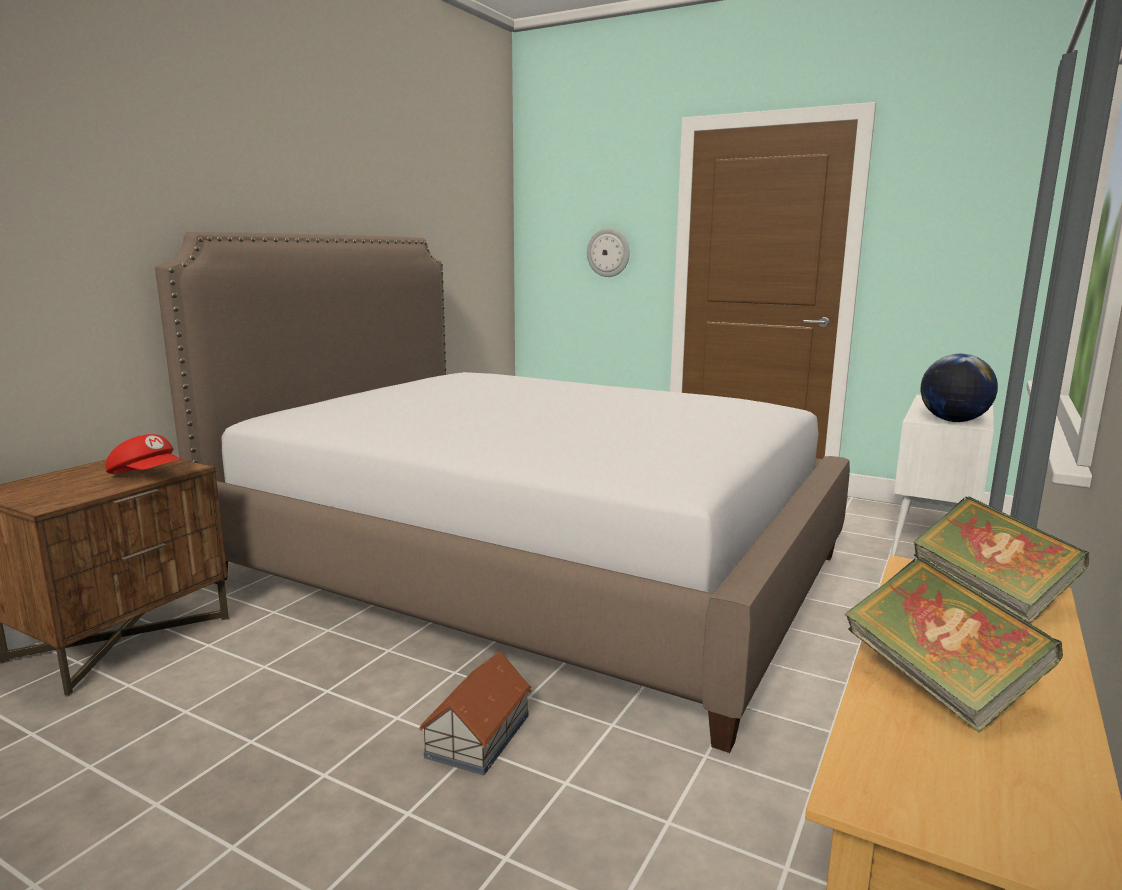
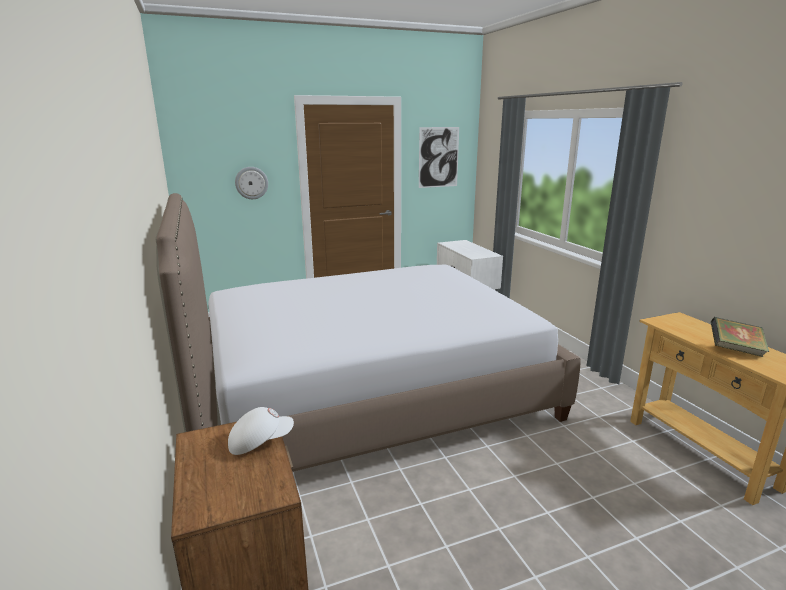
camera: 50 degrees left, 5 degrees up
red cap [106,434,182,474] -> white cap [228,407,294,455]
toy house [419,651,532,775] -> none
book [913,497,1089,624] -> none
globe [921,354,998,422] -> none
none -> picture [419,127,459,188]

